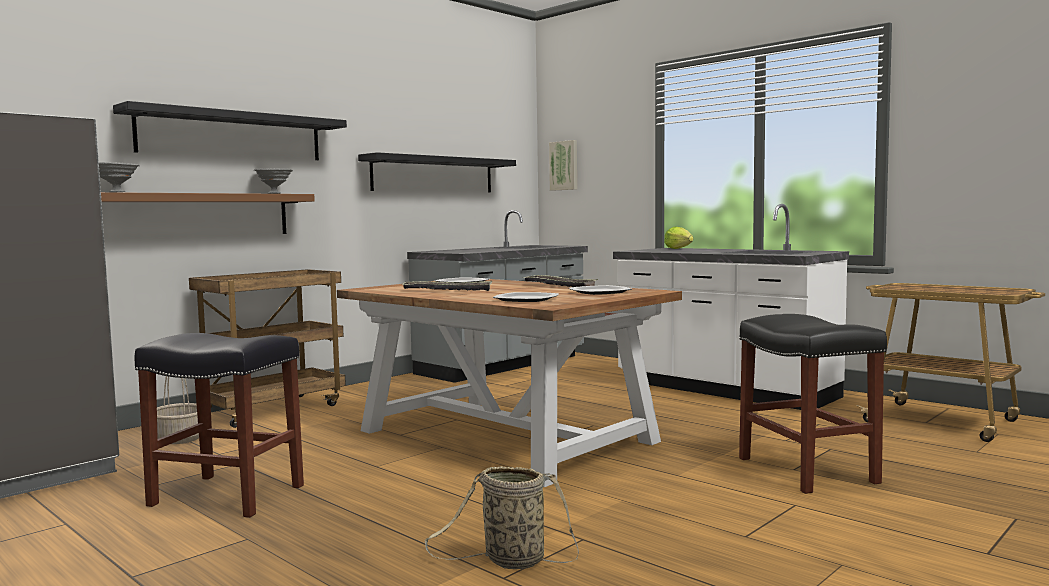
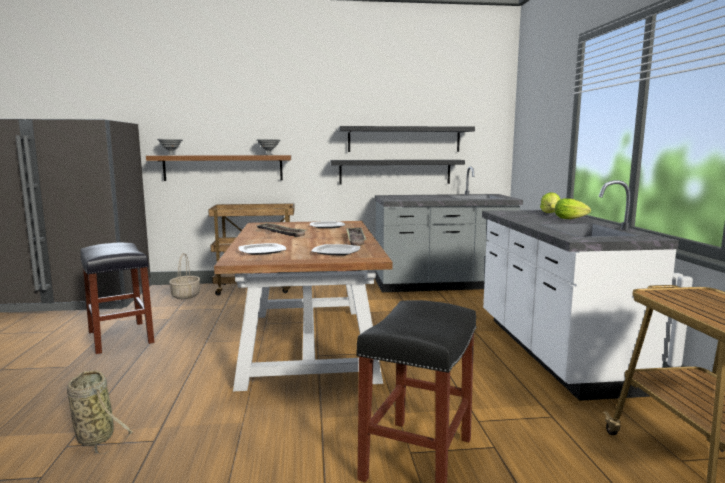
camera: 40 degrees right, 5 degrees up
black shelf [113,101,347,160] -> black shelf moved to [330,160,465,185]
picture [549,140,577,191] -> none
none -> lettuce [555,198,591,219]

